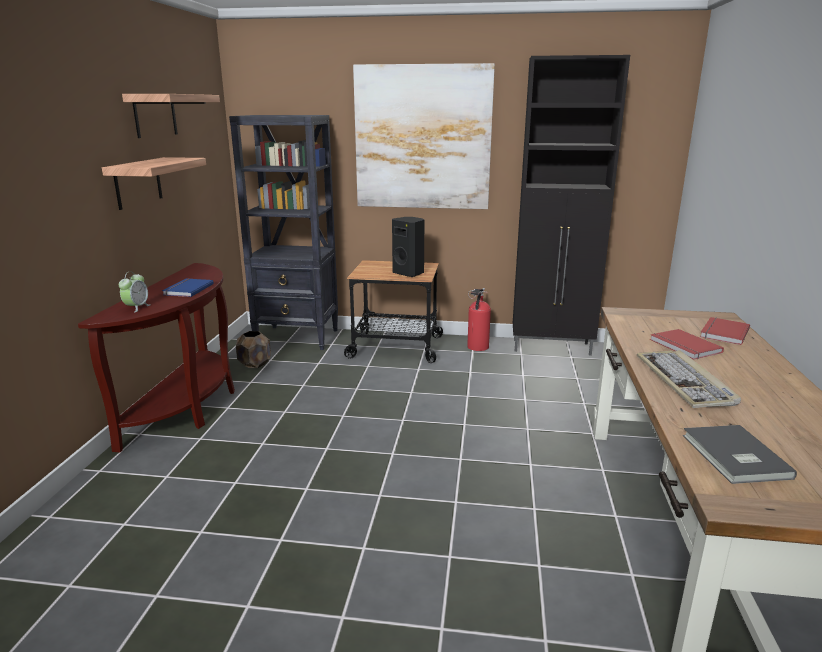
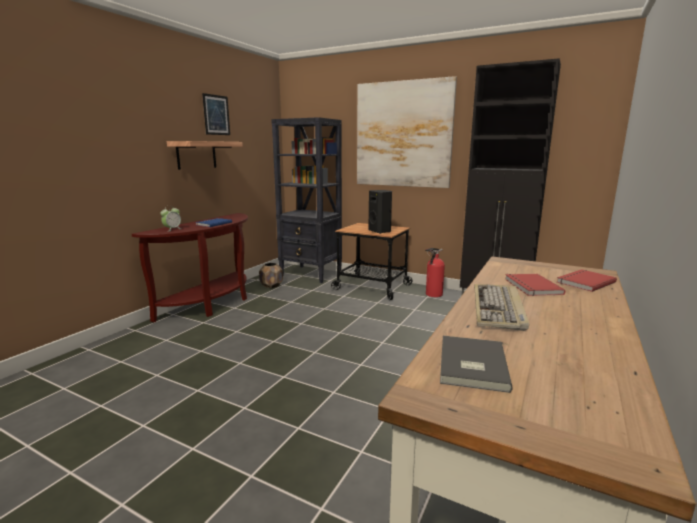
camera: 20 degrees right, 5 degrees down
shelf [122,94,220,138] -> picture [202,93,230,135]

